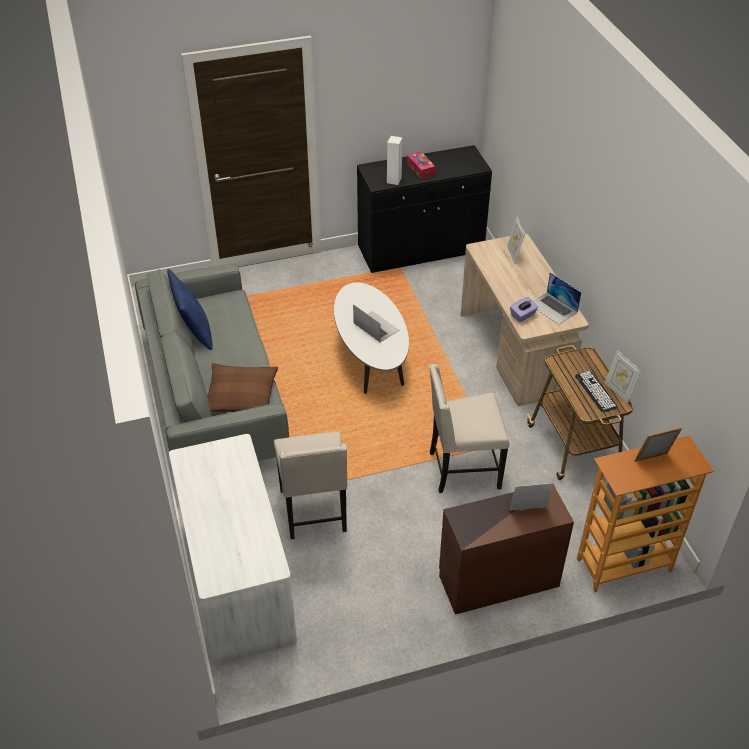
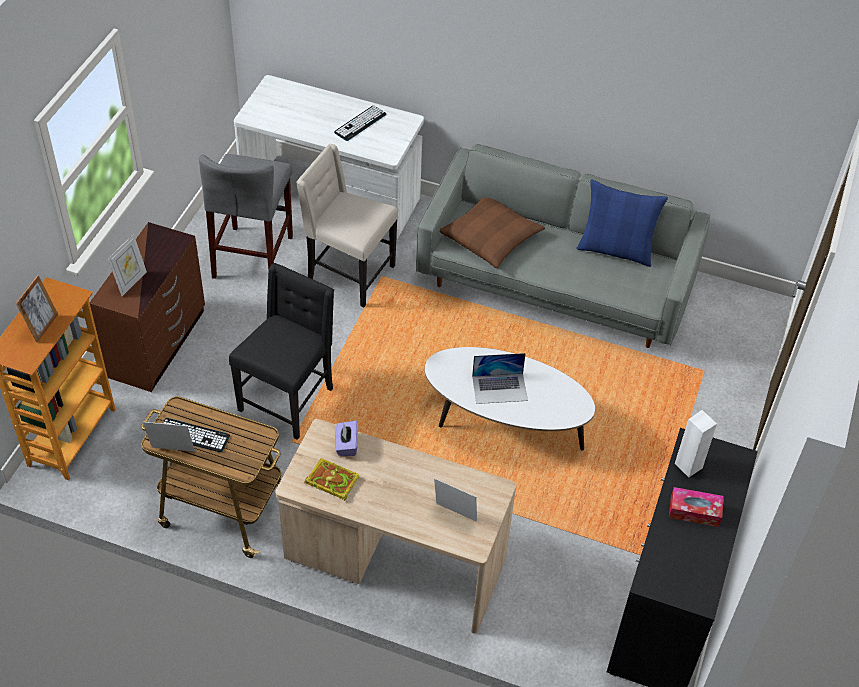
camera: 125 degrees right, 5 degrees up
beige chair [429,364,509,493] -> black chair [229,263,334,440]
laptop [533,273,581,325] -> book [304,458,359,501]
none -> grey stool [199,154,293,279]
none -> keyboard [334,106,386,141]

